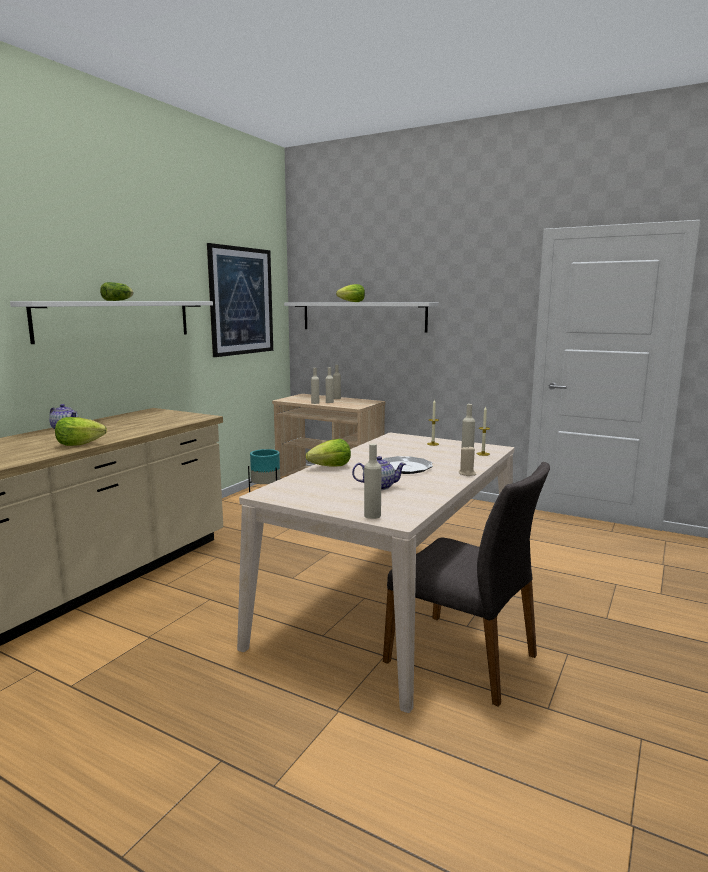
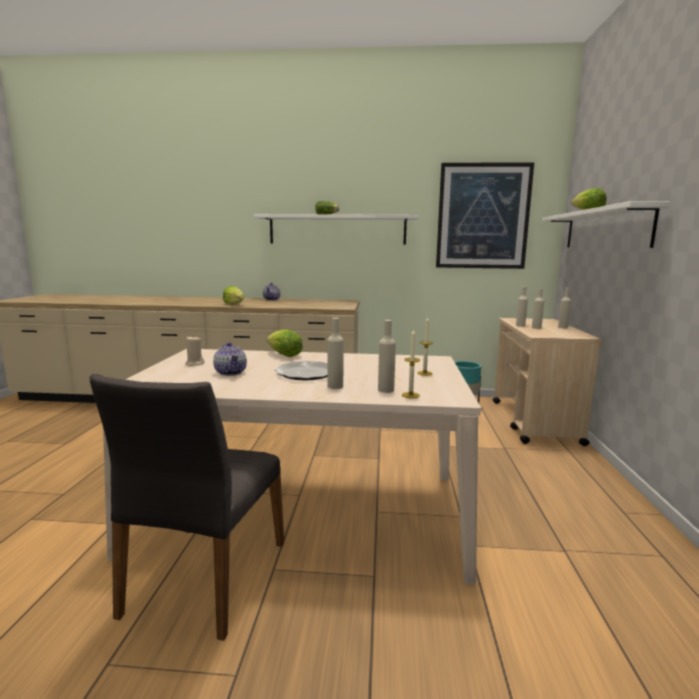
camera: 65 degrees right, 0 degrees up
beige bottle [364,444,382,519] -> beige bottle moved to [327,318,344,389]
beige candle [459,445,476,476] -> beige candle moved to [185,336,204,366]

